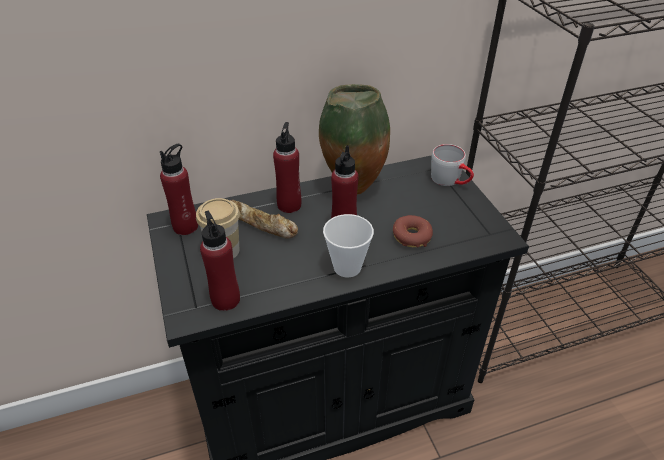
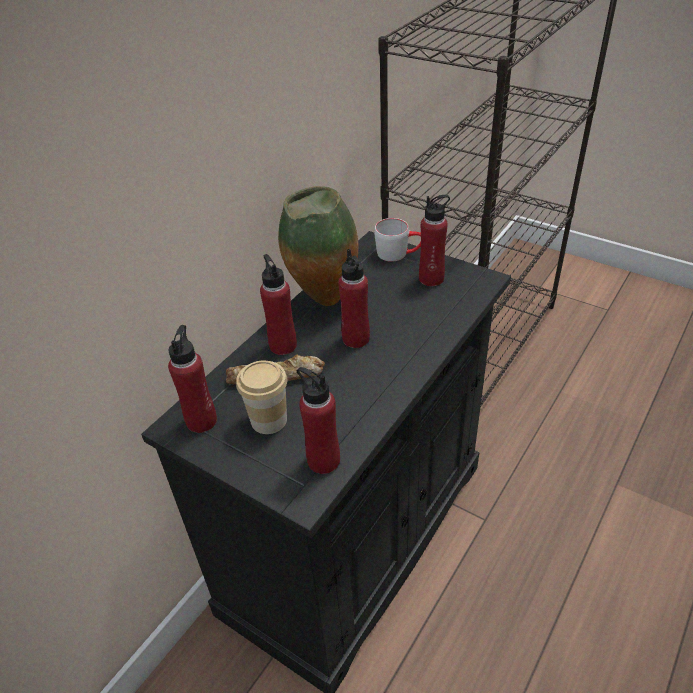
camera: 35 degrees left, 0 degrees up
cup [323,214,374,278] -> none
donut [393,215,433,248] -> none
none -> red bottle [419,195,450,286]

